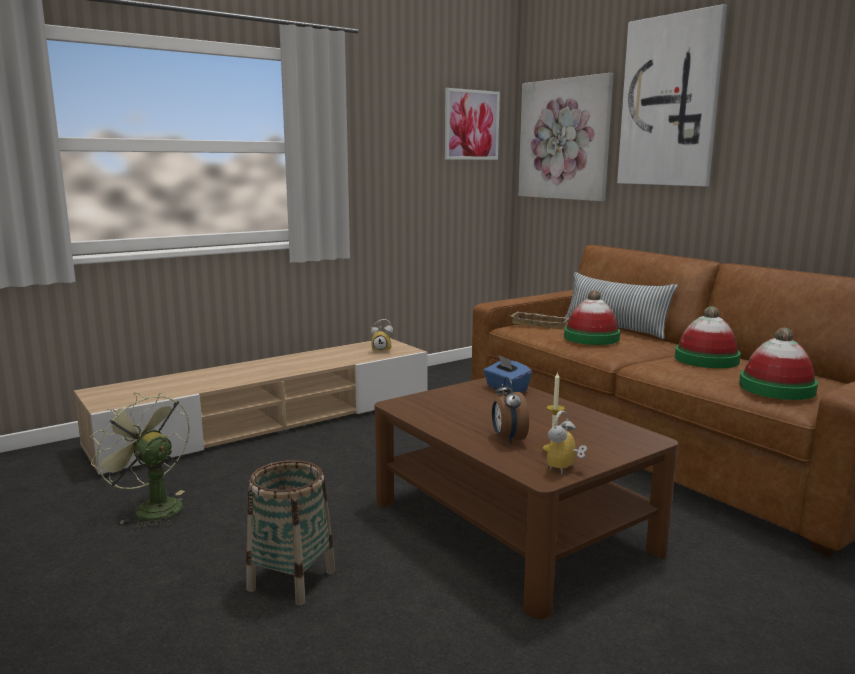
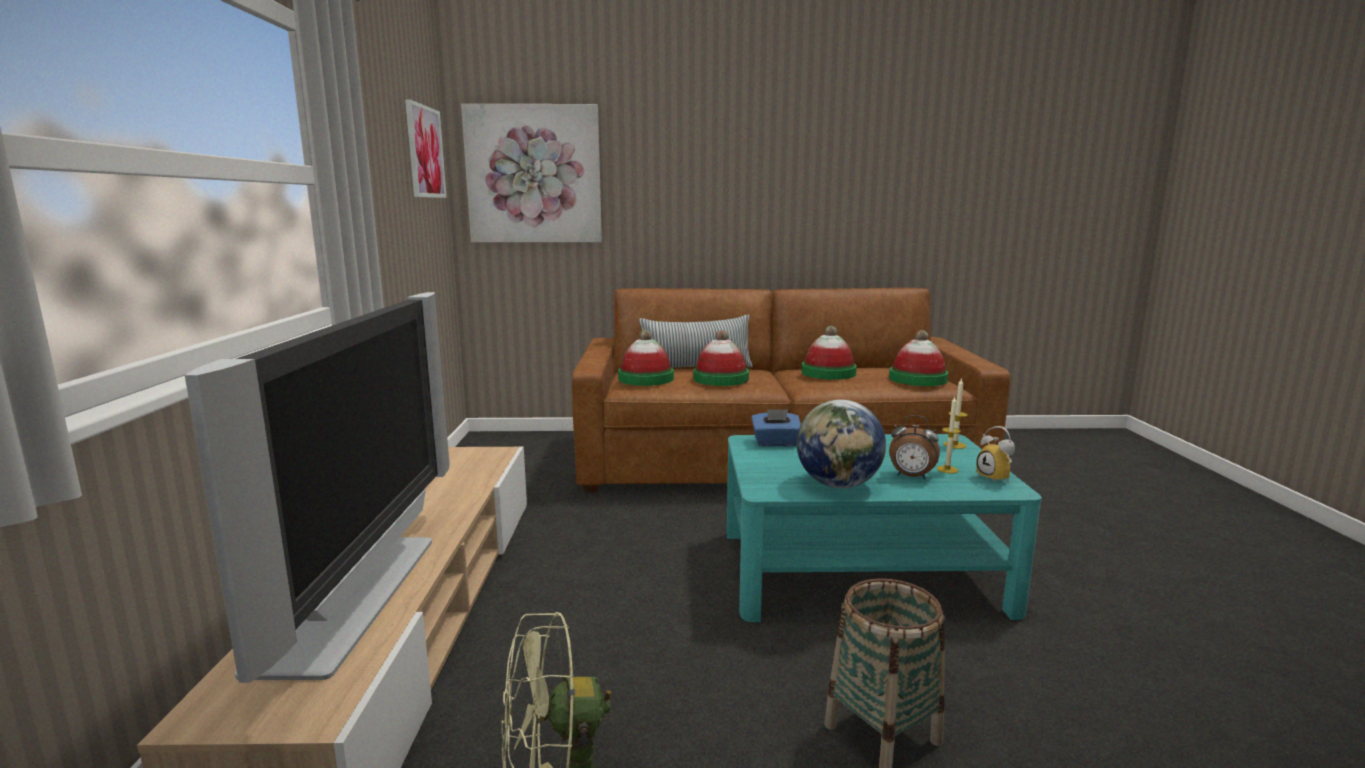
camera: 55 degrees left, 0 degrees up
alarm clock [371,319,393,352] -> none
brown coffee table [374,378,678,619] -> turquoise coffee table [727,434,1042,622]
beige tray [511,311,569,329] -> hat [618,330,674,386]
picture [617,4,727,187] -> none
none -> television [185,292,450,683]
none -> globe [797,400,886,488]
none -> candle [944,378,968,449]

